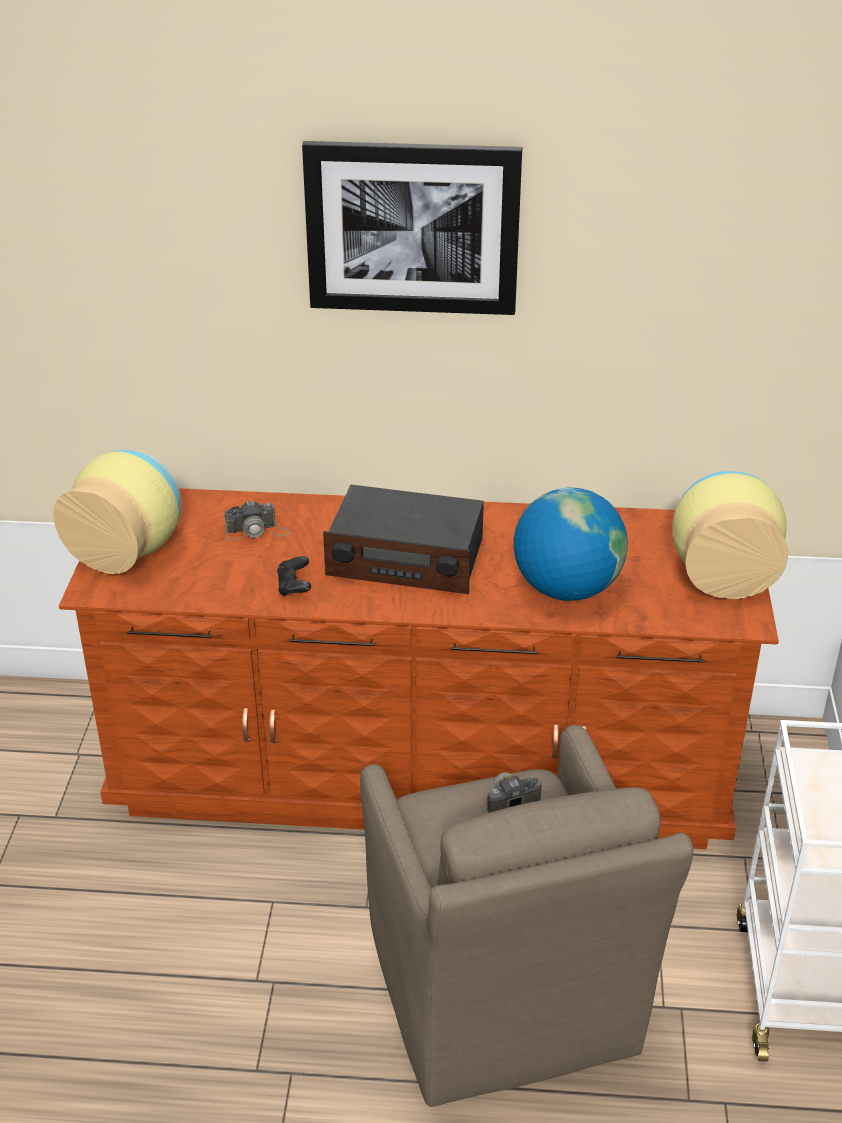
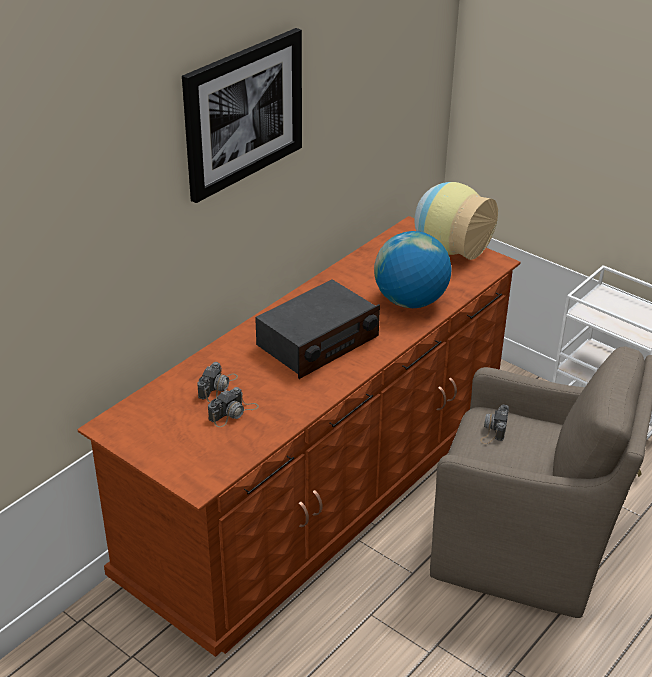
camera: 55 degrees left, 0 degrees up
vase [53,450,181,574] -> none
black game controller [277,556,311,597] -> none
none -> camera [208,387,259,427]

